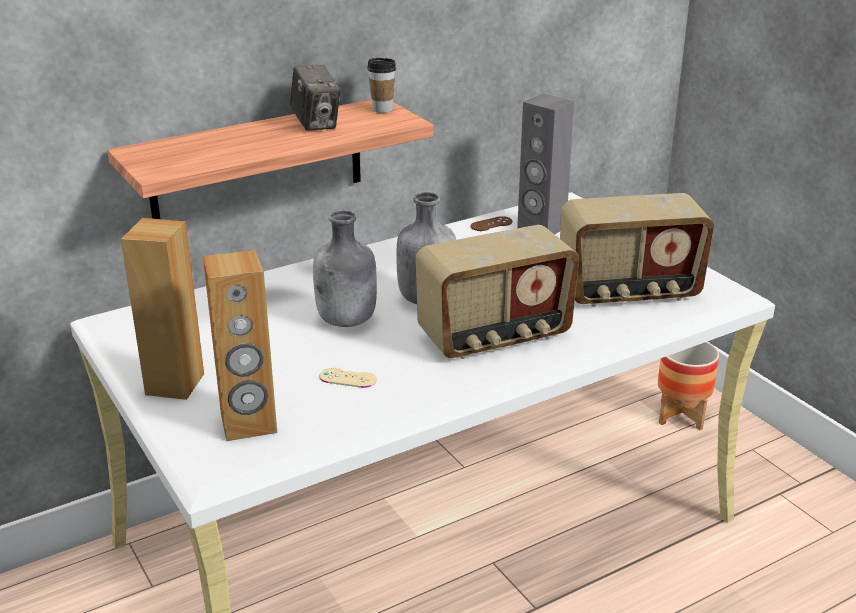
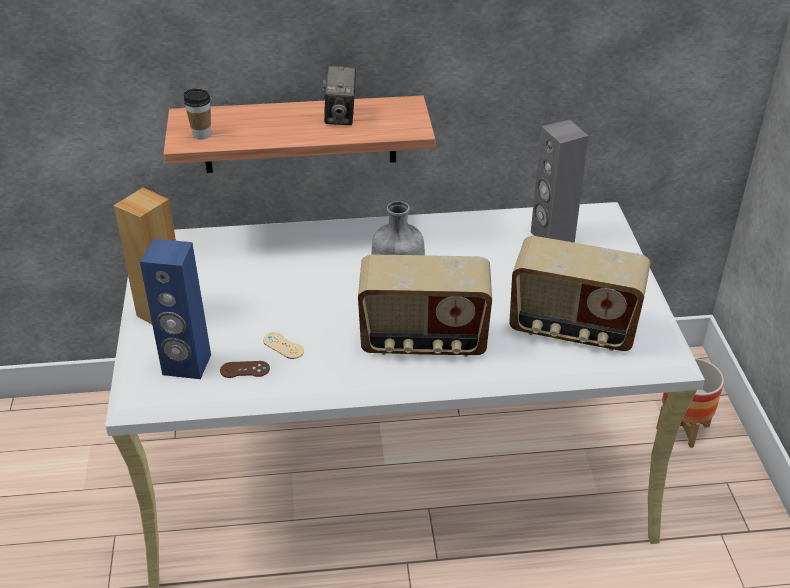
camera: 25 degrees right, 10 degrees up
brown speaker [203,250,277,441] -> blue speaker [140,239,211,379]
grey bottle [313,210,377,327] -> none
cup [367,58,396,113] -> cup moved to [183,89,211,140]
brown game controller [471,216,512,231] -> brown game controller moved to [220,361,270,378]

